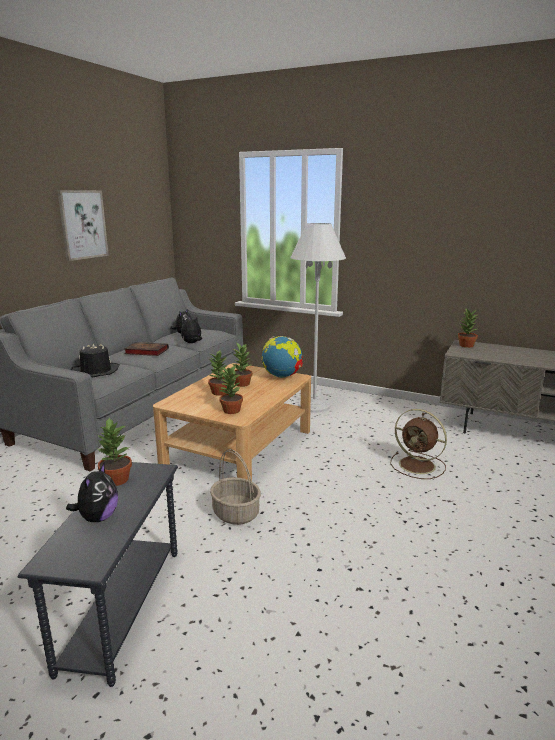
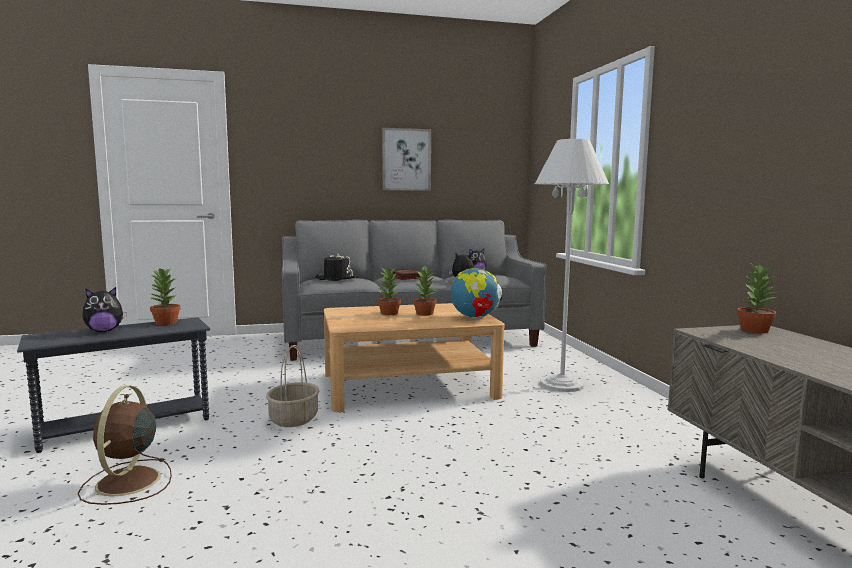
camera: 50 degrees right, 10 degrees down
potted plant [219,366,243,414] -> none
brown fan [390,409,447,479] -> brown fan moved to [78,386,172,505]

